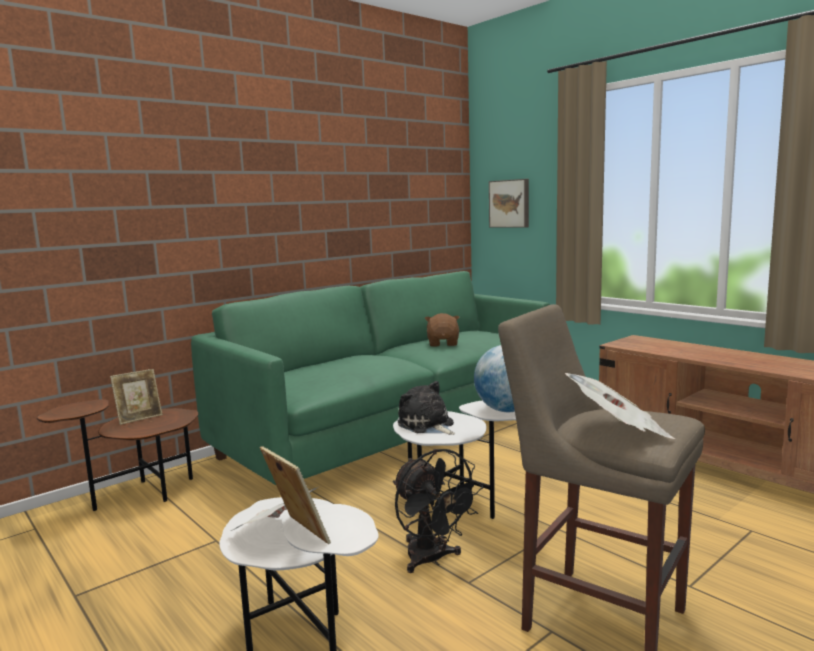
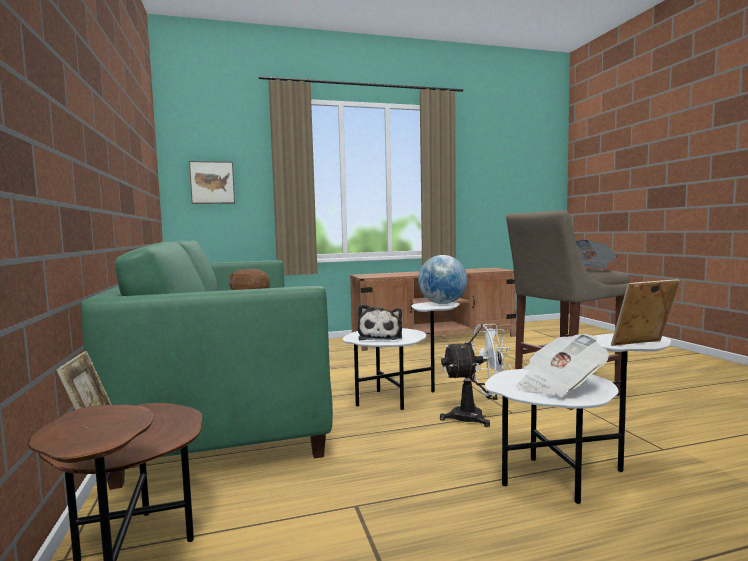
camera: 65 degrees left, 5 degrees down
black fan [393,449,483,573] -> white fan [440,324,512,427]
plush toy [398,381,455,435] -> plush toy turned 75 degrees counterclockwise [358,304,402,340]

